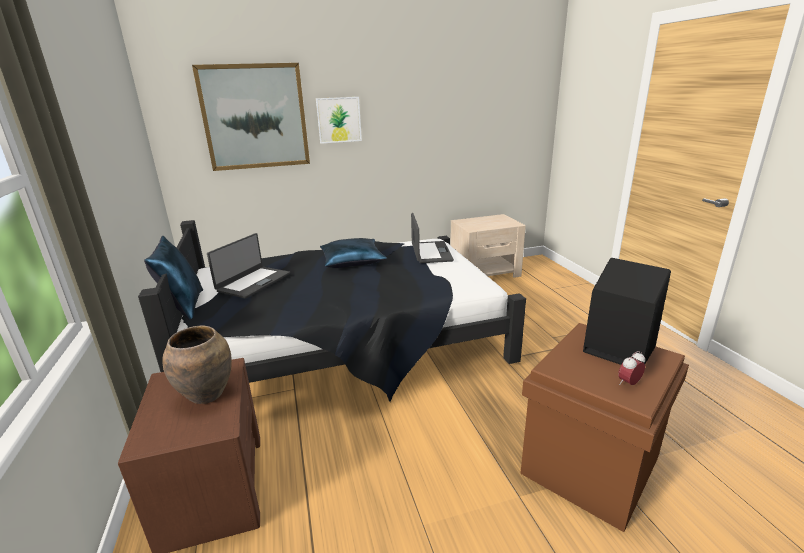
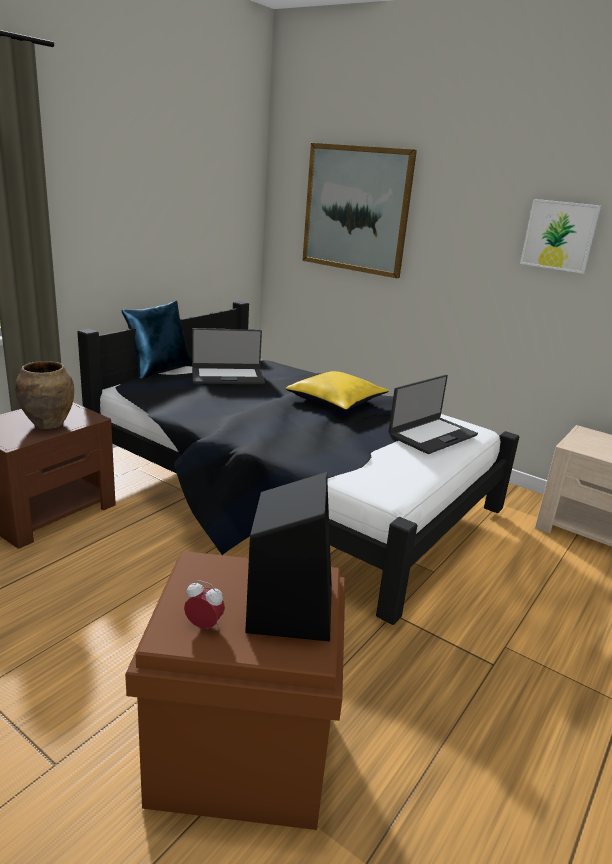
camera: 50 degrees right, 0 degrees up
picture [316,97,362,144] -> picture moved to [520,199,601,274]
blue pillow [320,238,387,268] -> yellow pillow [286,371,389,410]

